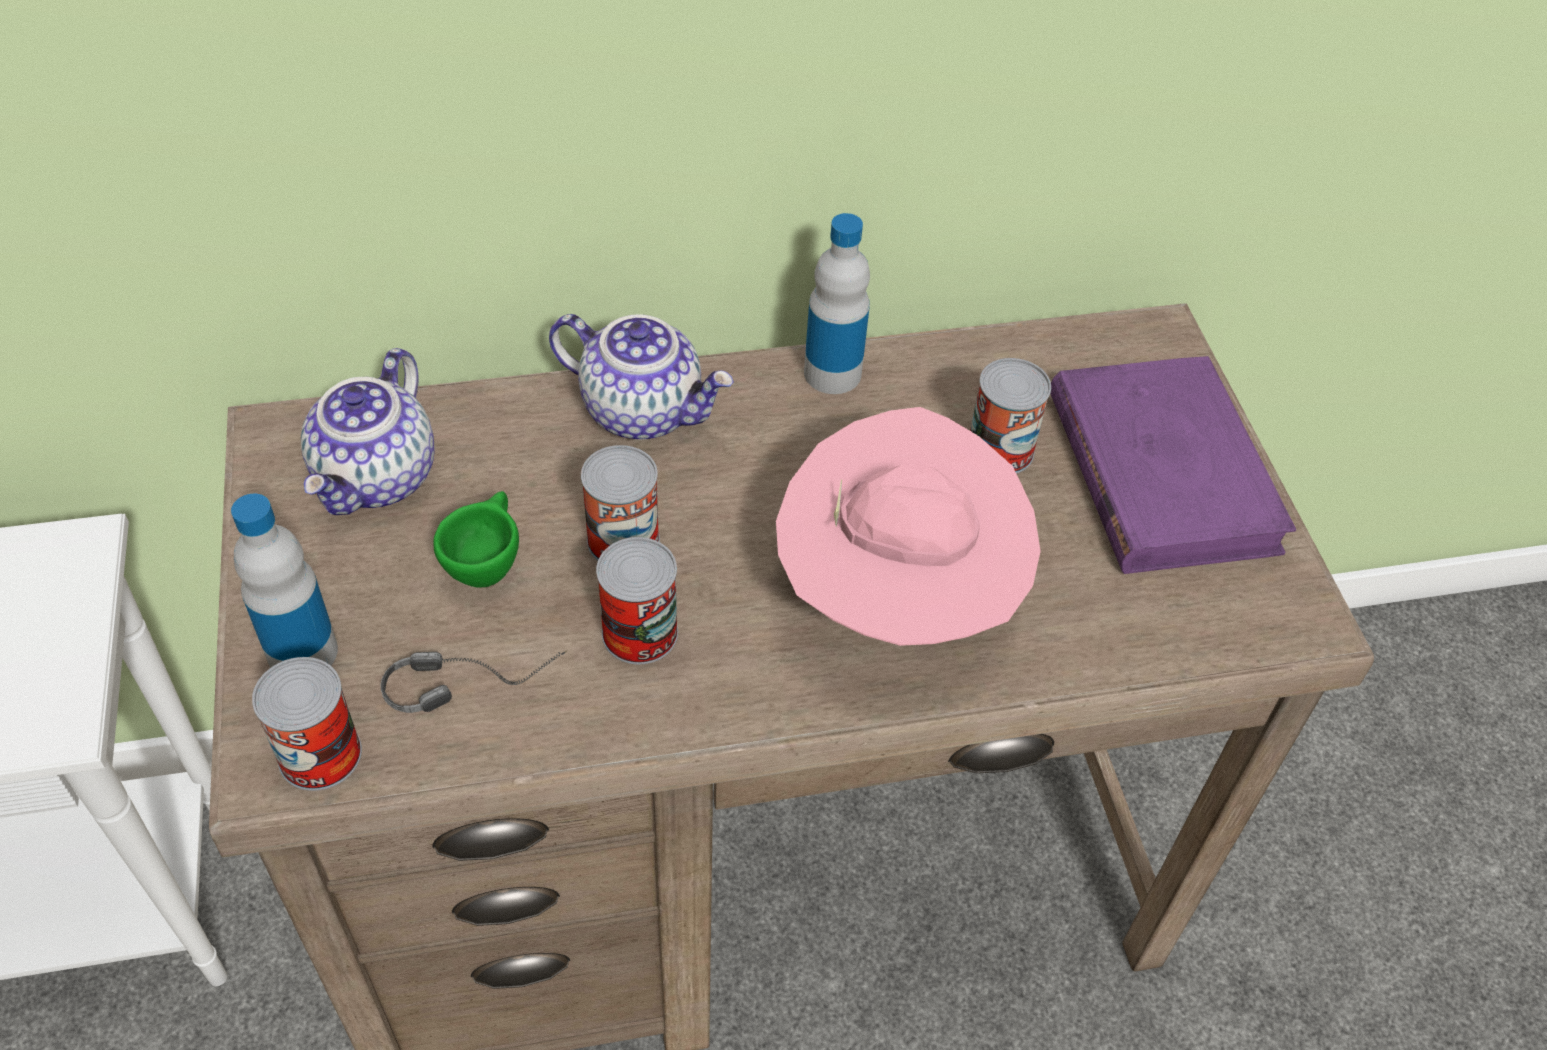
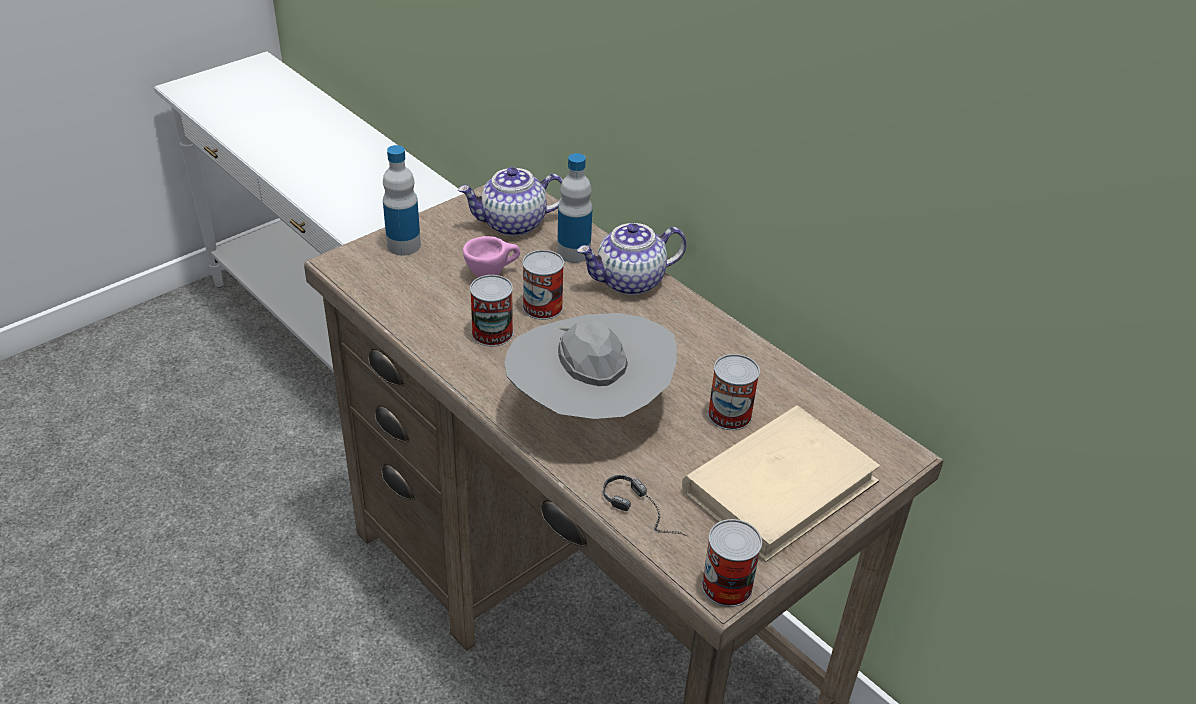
camera: 60 degrees right, 10 degrees down
can [252,657,362,791] -> can moved to [702,519,762,607]
headphones [381,651,567,713] -> headphones moved to [603,475,687,536]
green cup [433,491,519,587] -> pink cup [463,236,520,277]
teapot [549,314,734,439] -> teapot turned 75 degrees clockwise [577,223,687,295]
pink hat [776,407,1041,646] -> grey hat [504,313,677,419]
bottle [804,213,870,394] -> bottle moved to [557,153,593,263]
purple book [1050,356,1296,574] -> beige book [682,405,880,562]

